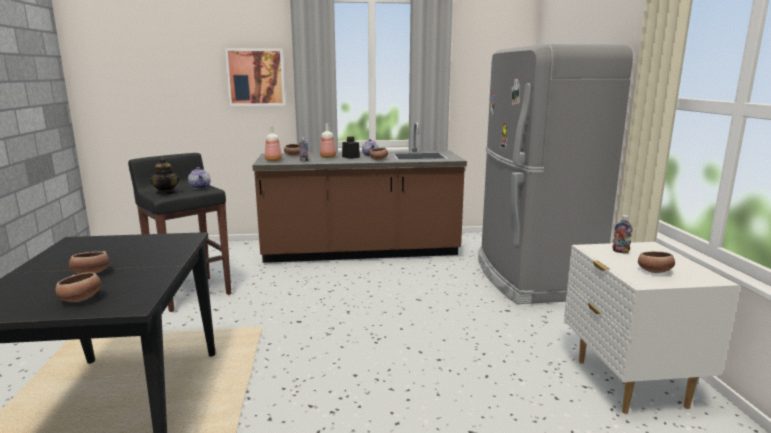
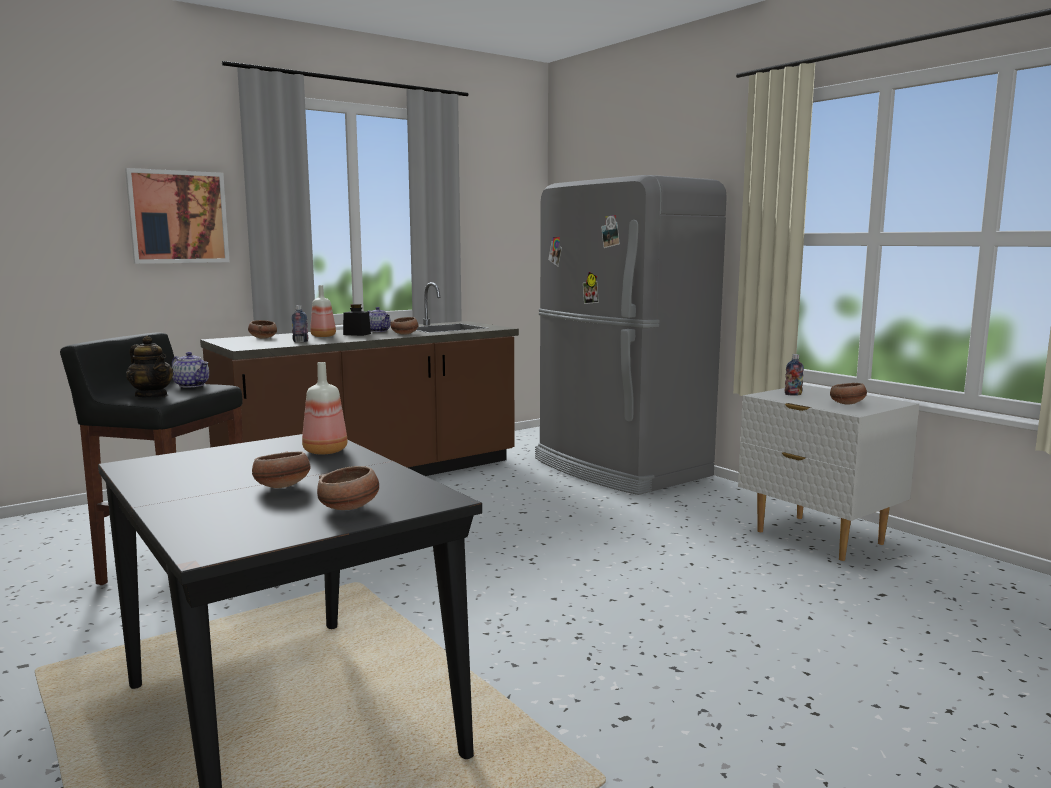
camera: 30 degrees left, 5 degrees down
bottle [265,125,282,161] -> bottle moved to [302,362,348,454]

